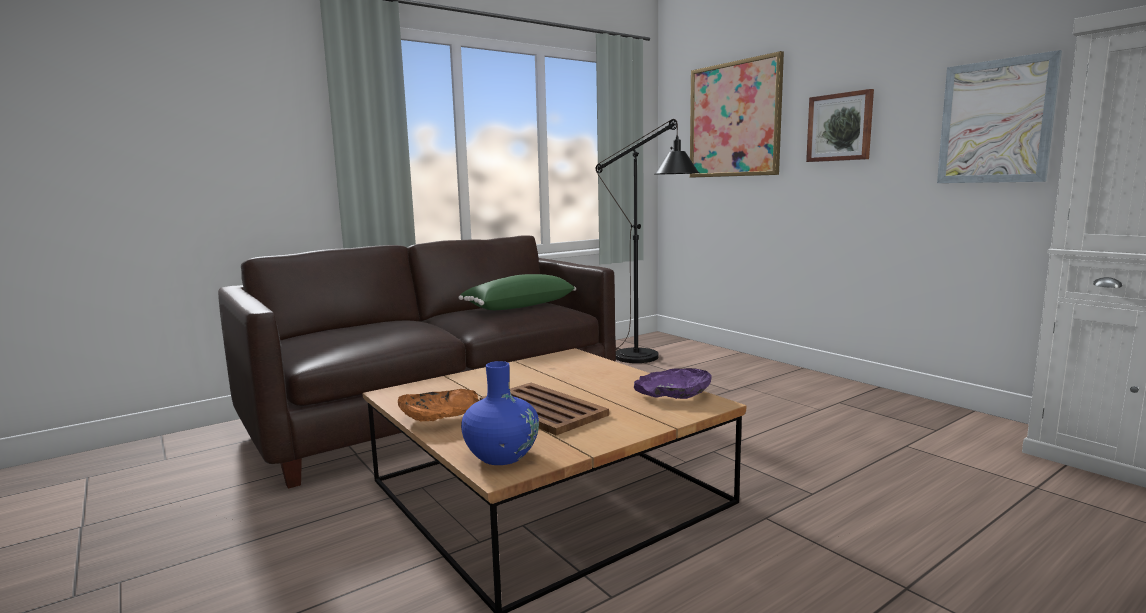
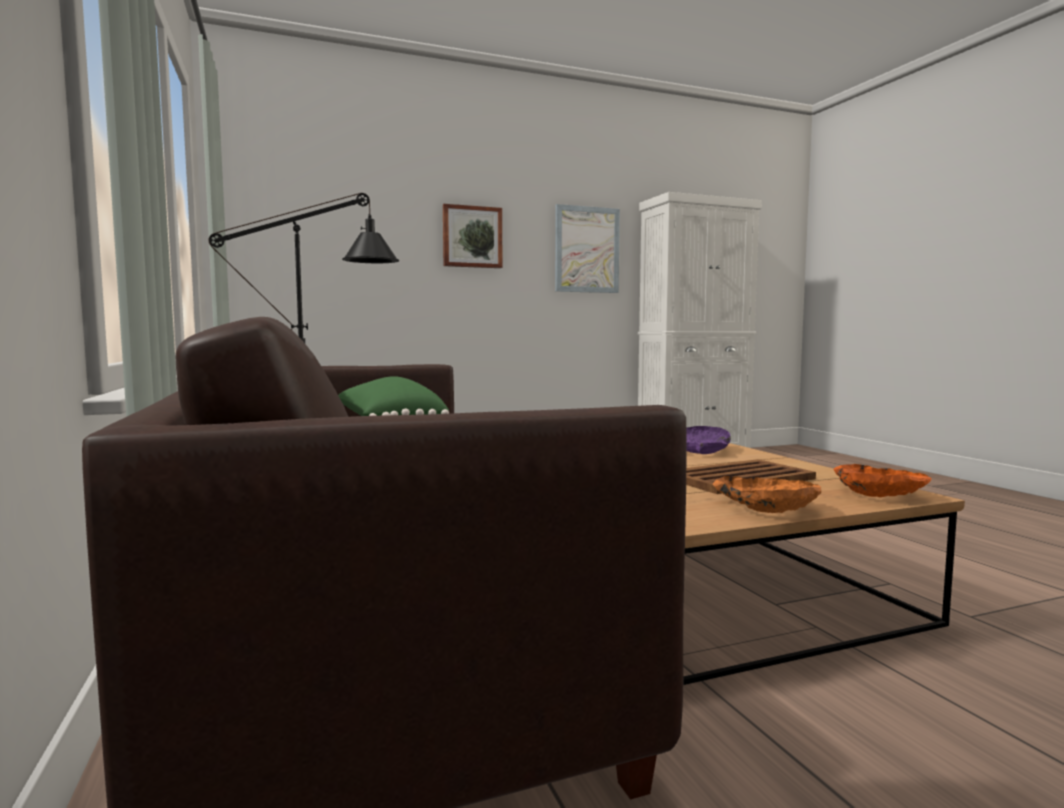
camera: 75 degrees left, 5 degrees down
blue vase [461,361,539,465] -> orange bowl [834,464,932,497]
picture [690,51,784,178] -> none

